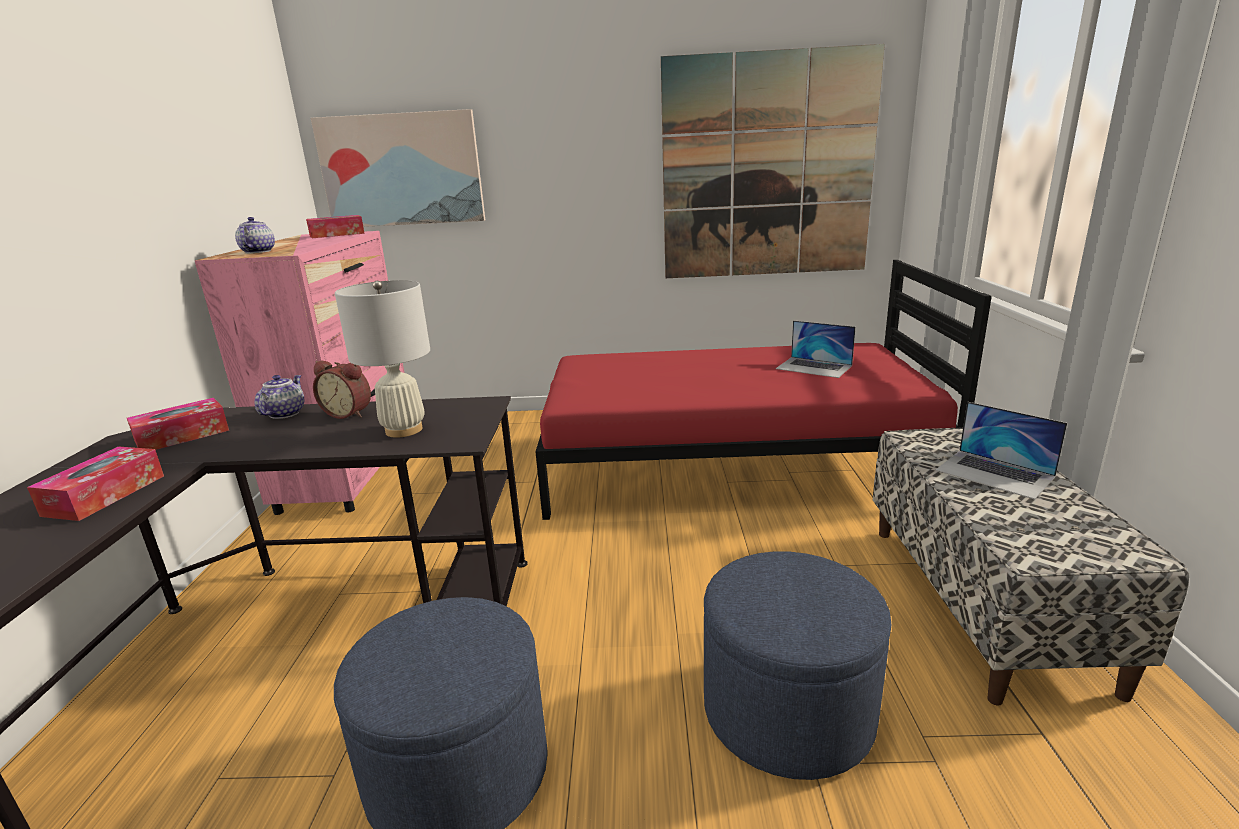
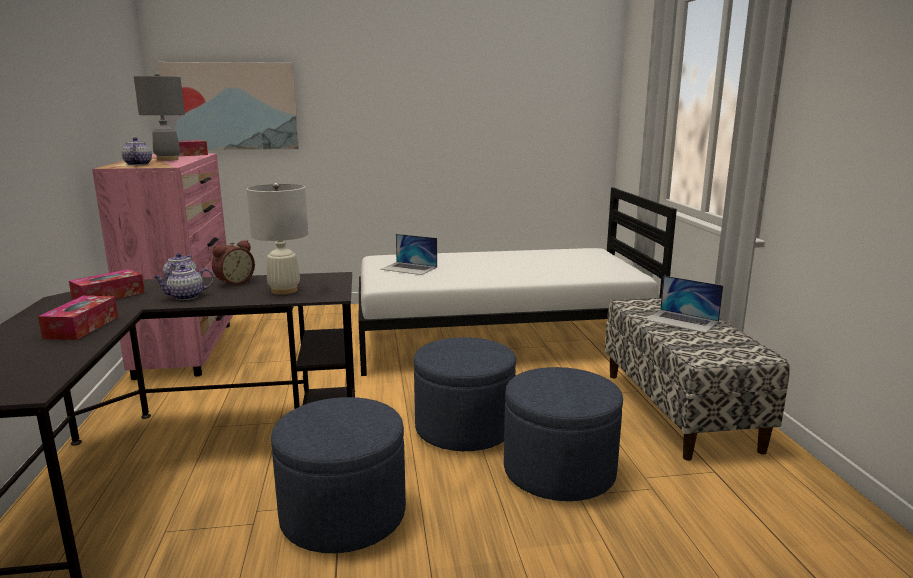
camera: 10 degrees left, 5 degrees down
alarm clock [313,361,371,419] -> alarm clock turned 60 degrees counterclockwise [212,240,255,286]
red bed [535,260,992,520] -> white bed [359,188,677,376]
picture [661,44,885,278] -> none
laptop [776,320,856,378] -> laptop moved to [380,234,437,275]
none -> grey table lamp [134,73,185,161]
none -> teapot [153,265,214,300]
none -> blue ottoman [414,337,516,451]

